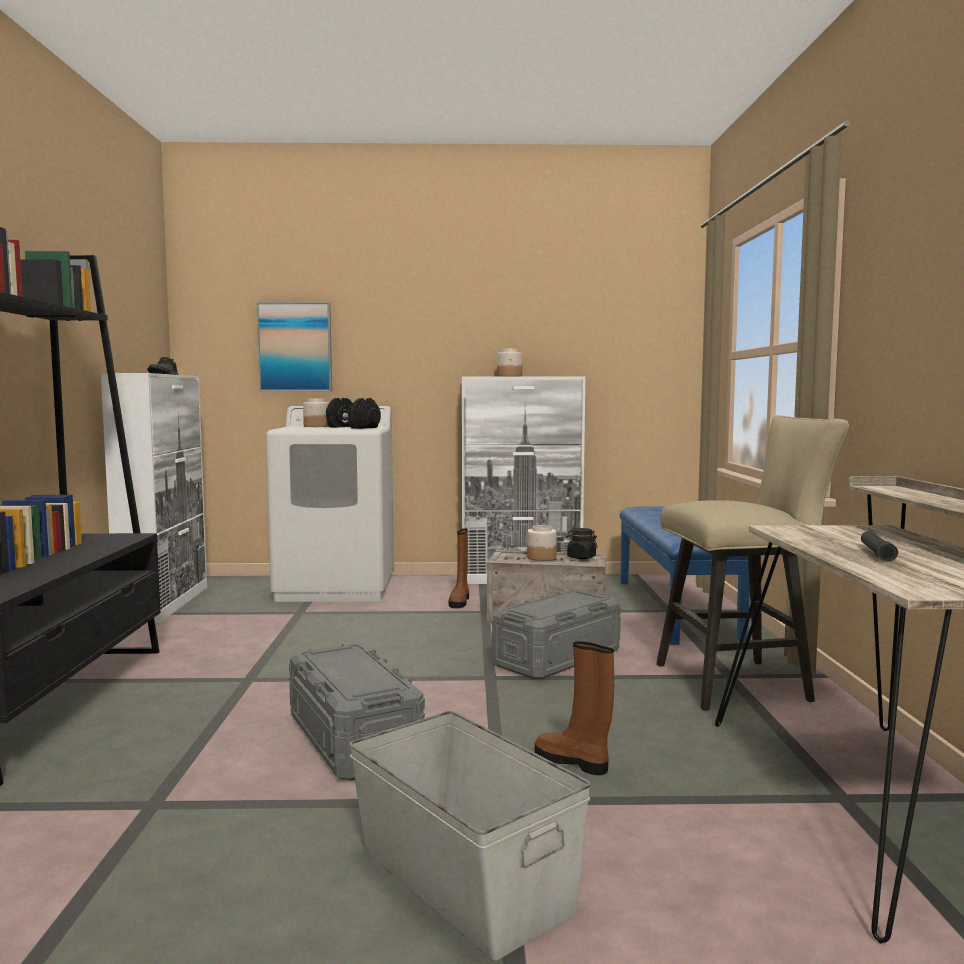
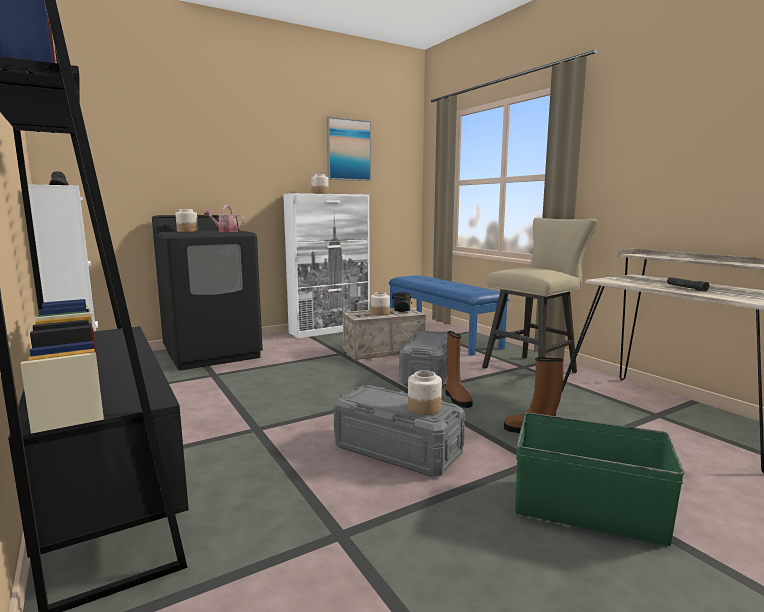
camera: 30 degrees left, 5 degrees up
picture [256,302,332,392] -> picture moved to [326,117,372,181]
white washing machine [266,406,394,602] -> black washing machine [152,215,263,370]
black dumbbell [326,398,381,429] -> watering can [204,205,244,232]
grey storage box [349,711,591,961] -> green storage box [515,413,685,546]
brown boot [448,528,469,608] -> brown boot moved to [445,331,473,408]
none -> jar [408,370,442,415]

